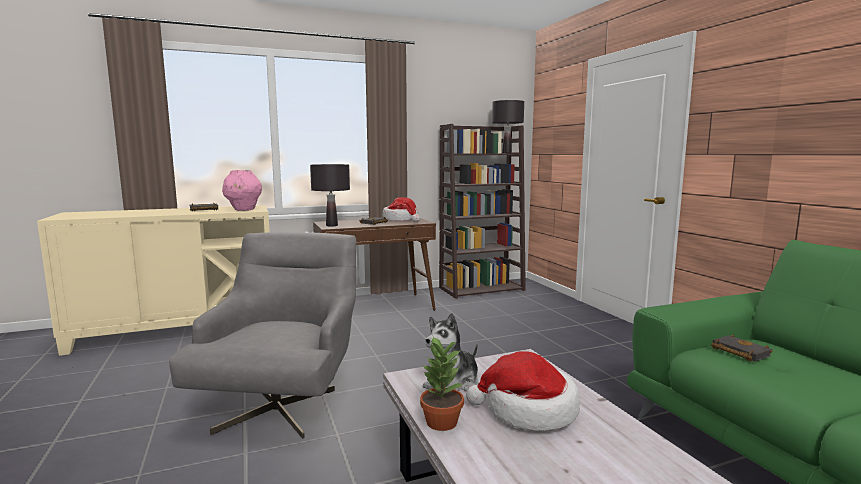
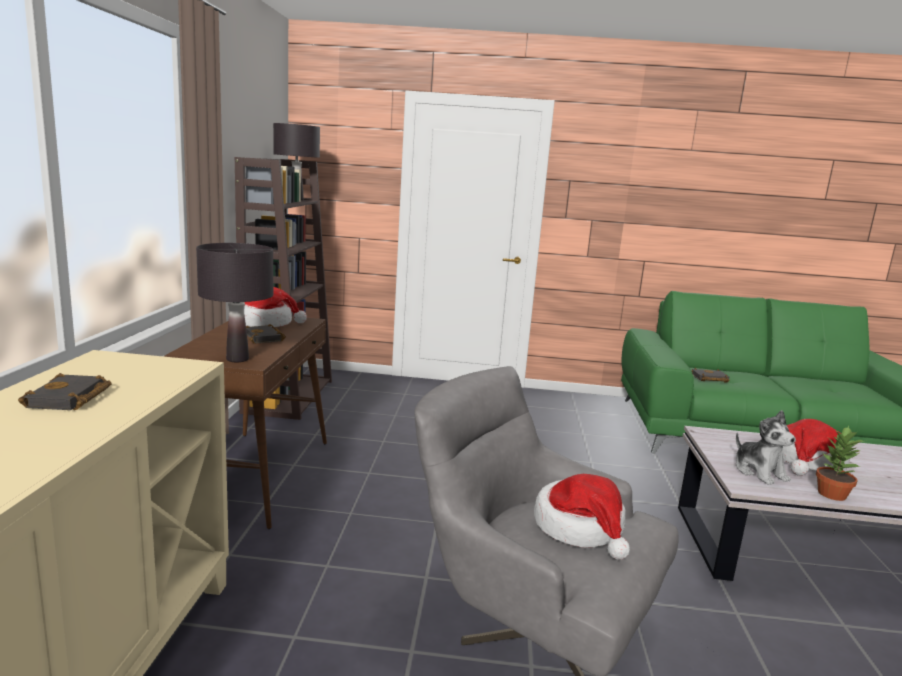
camera: 65 degrees left, 5 degrees up
pink vase [222,170,262,211] -> none
none -> hat [534,474,630,560]

